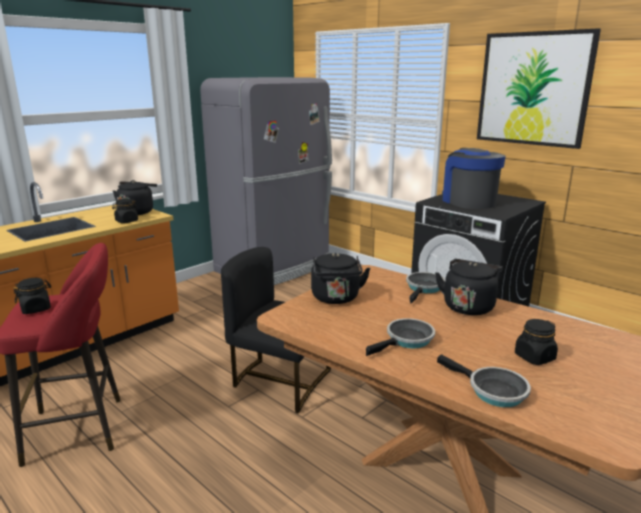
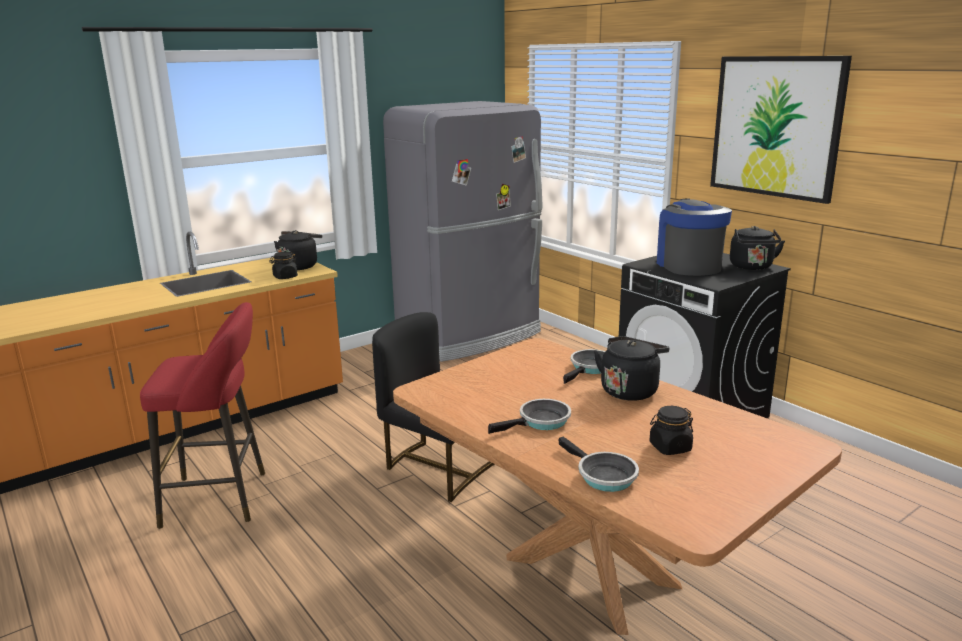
camera: 10 degrees right, 0 degrees up
black jar [14,278,51,314] -> none
black kettle [311,253,370,304] -> black kettle moved to [730,226,785,270]

